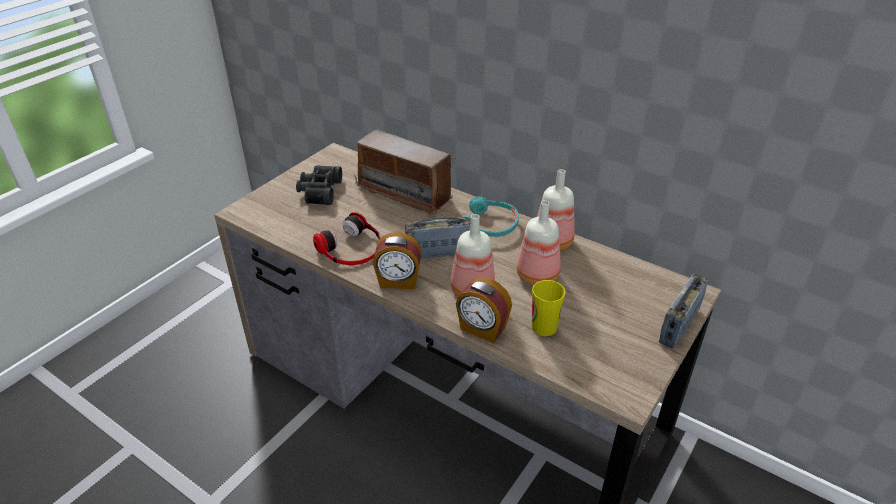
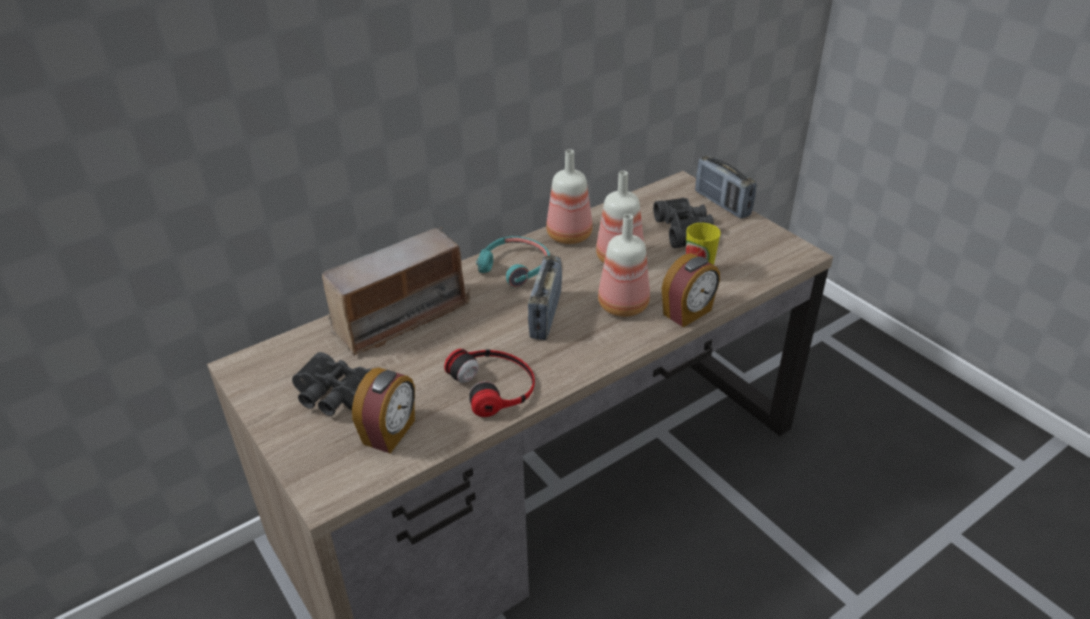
camera: 70 degrees left, 0 degrees up
alarm clock [373,232,422,289] -> alarm clock moved to [352,368,415,454]
none -> black binoculars [653,198,714,248]

